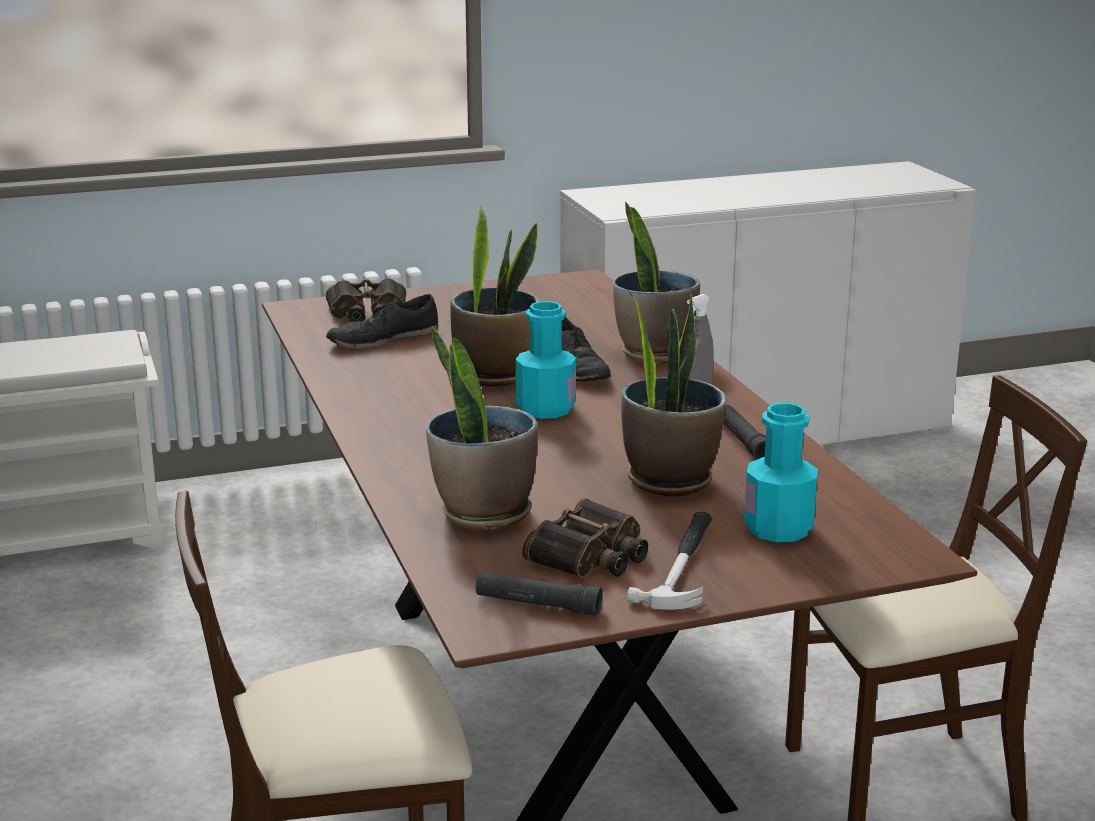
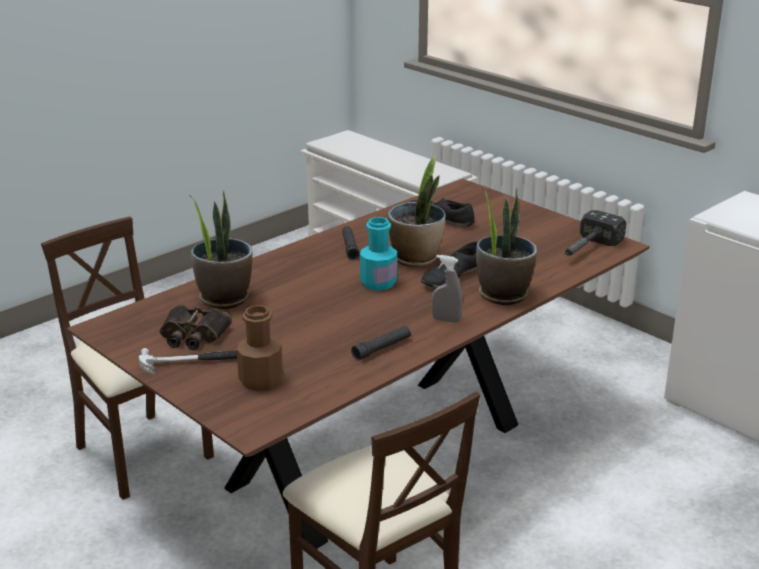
camera: 65 degrees right, 5 degrees up
binoculars [326,279,406,322] -> none
black flashlight [476,572,603,616] -> black flashlight moved to [342,226,360,260]
potted plant [621,292,726,497] -> none
turquoise bottle [744,403,818,542] -> brown bottle [237,305,283,391]
none -> hammer [564,210,626,256]

